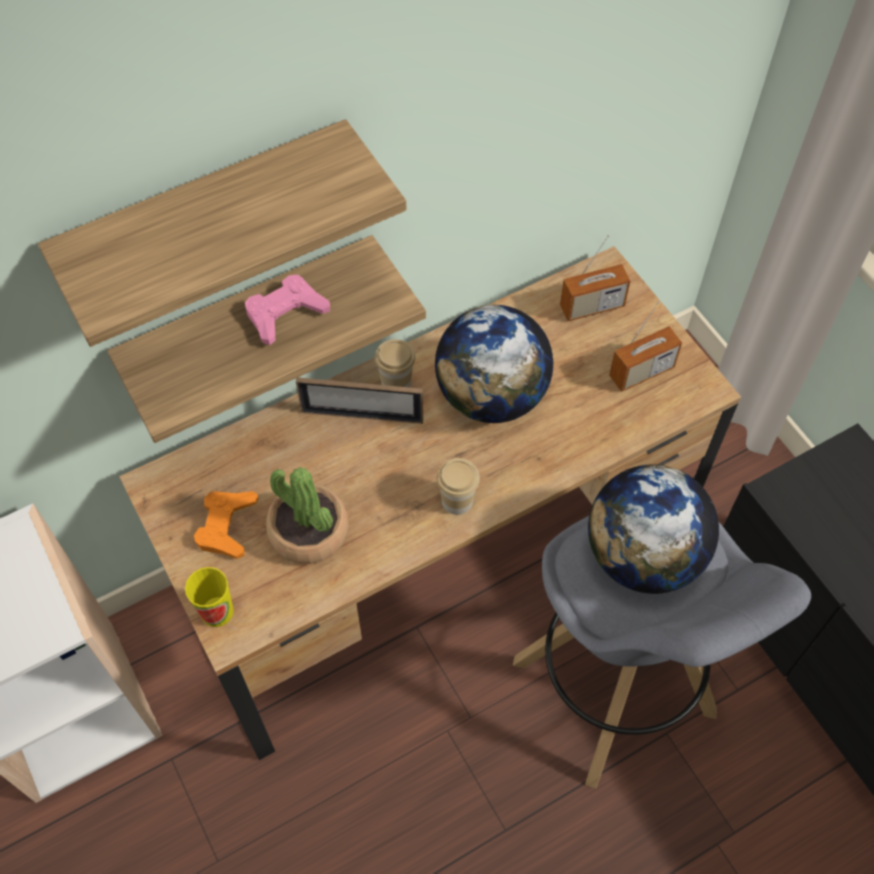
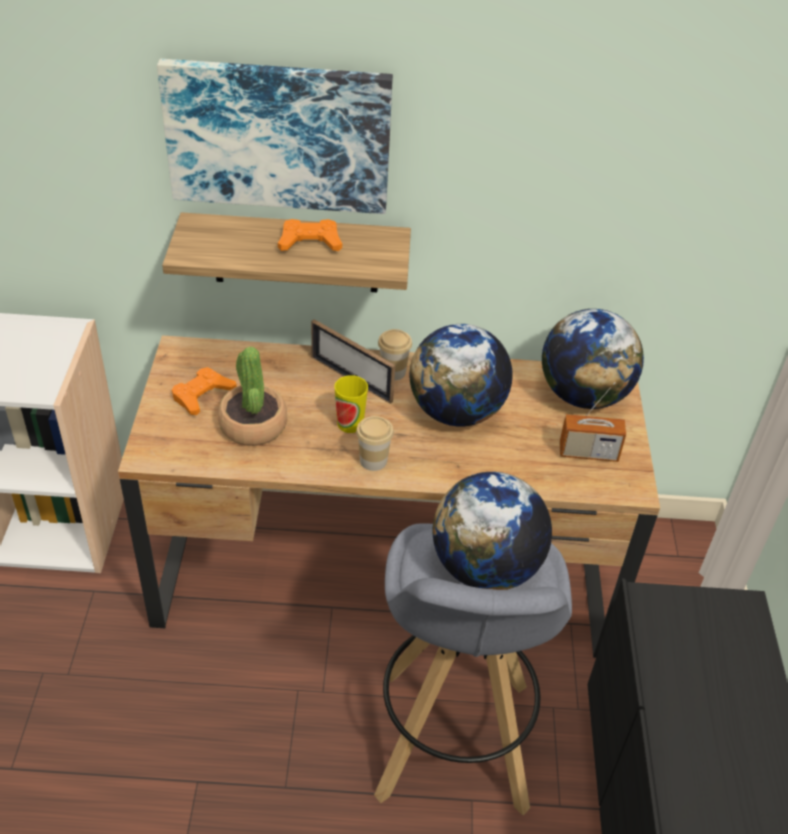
camera: 30 degrees right, 15 degrees down
shelf [38,119,407,347] -> picture [157,59,393,214]
cup [185,567,234,627] -> cup moved to [334,375,368,433]
pink game controller [245,275,330,345] -> orange game controller [278,219,342,251]
radio [560,235,630,321] -> globe [542,309,644,409]

